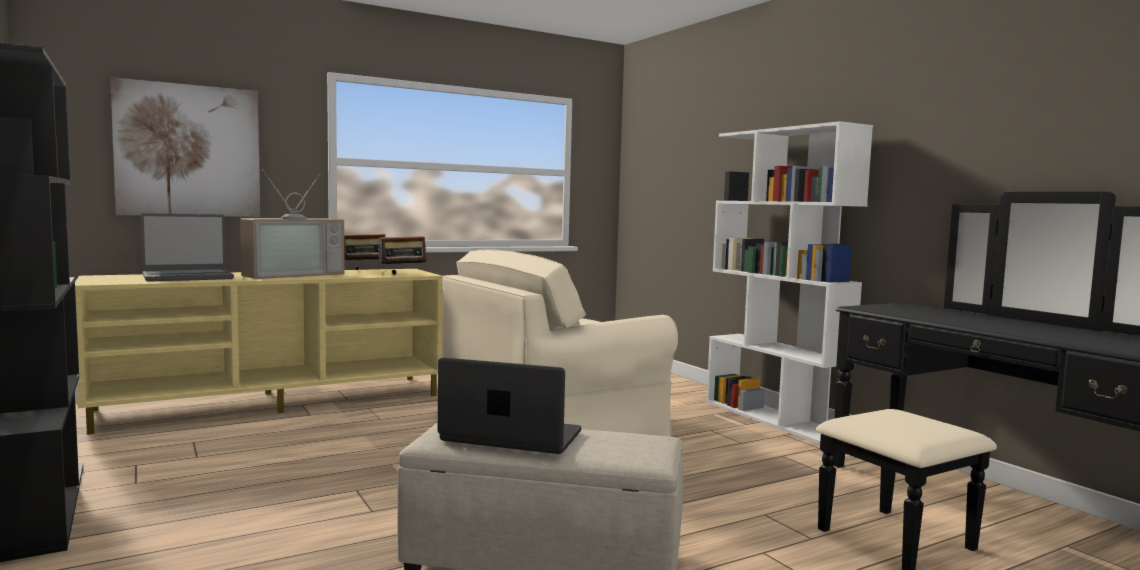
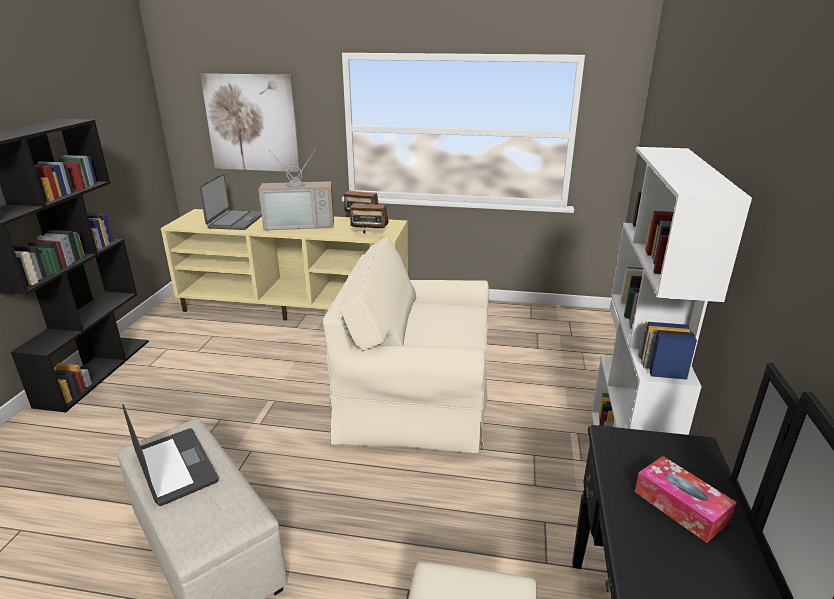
camera: 40 degrees right, 20 degrees up
laptop [140,213,234,282] -> laptop turned 90 degrees counterclockwise [199,173,262,230]
none -> tissue box [635,456,737,543]

